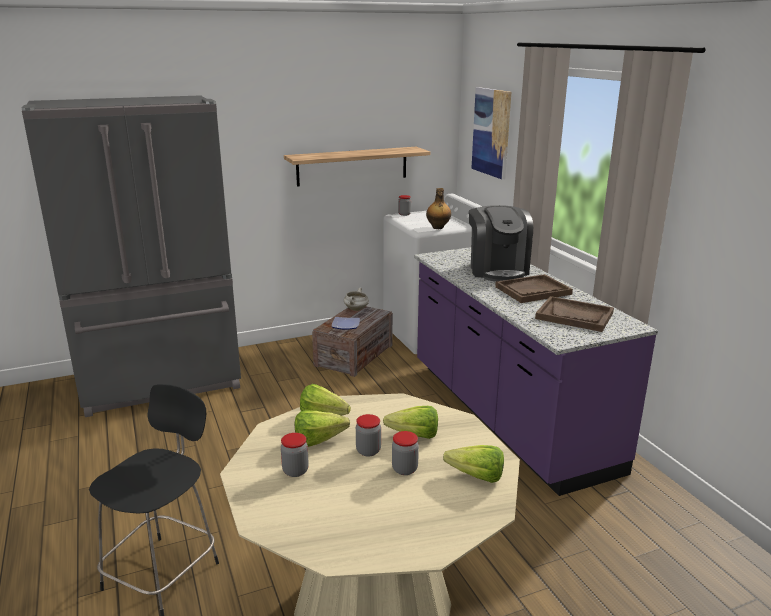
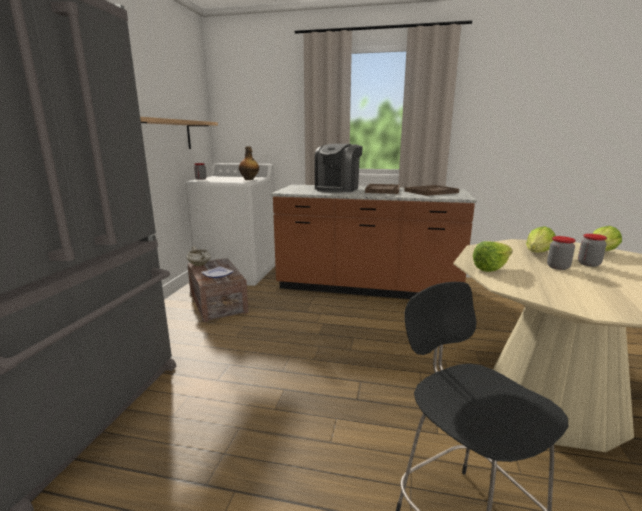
camera: 55 degrees left, 5 degrees down
jar [281,433,309,477] -> none
lettuce [295,410,350,447] -> none
purple counter [414,247,658,496] -> brown counter [270,185,477,299]
coffee machine [469,205,533,281] -> coffee machine turned 90 degrees clockwise [314,144,363,193]
picture [471,87,511,180] -> none

